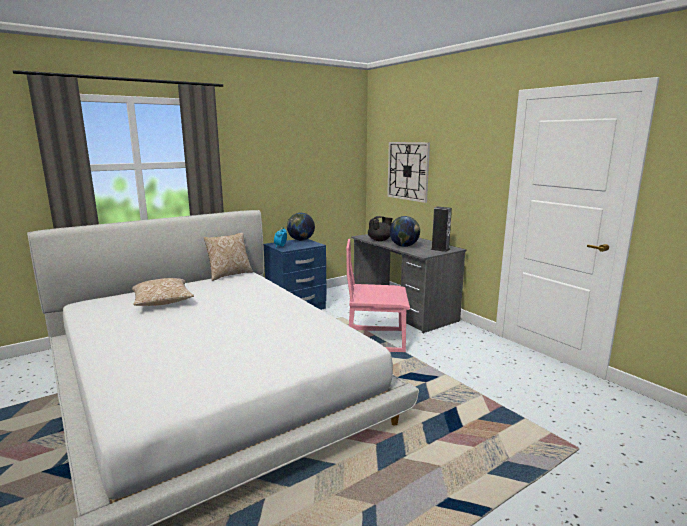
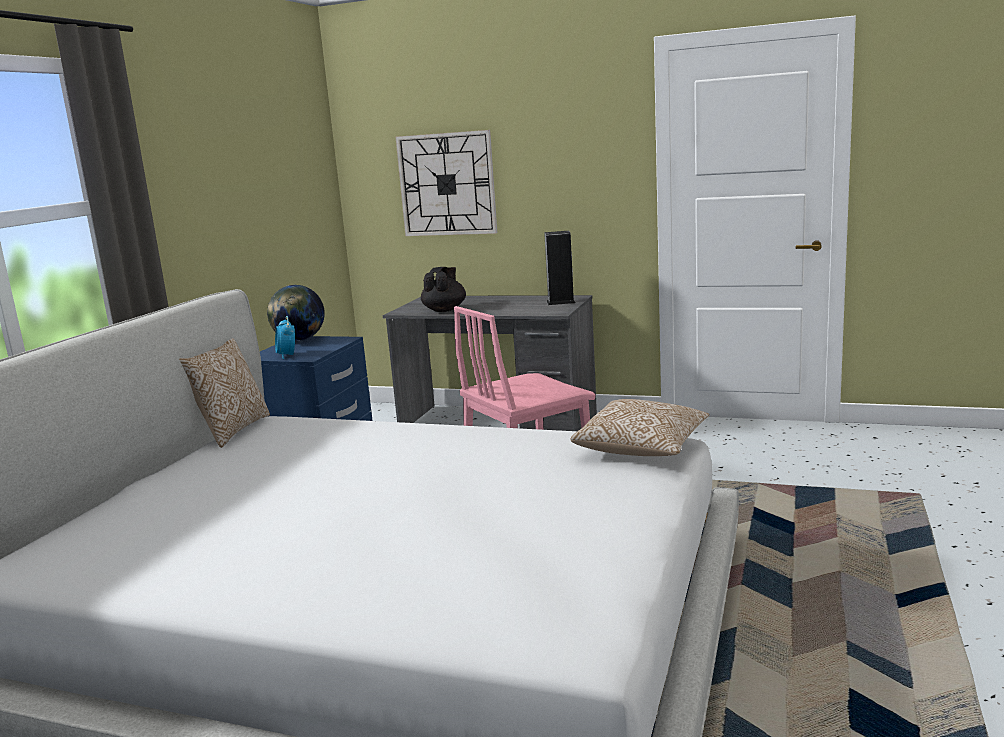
camera: 35 degrees left, 0 degrees up
pillow [132,278,194,306] -> pillow moved to [570,399,709,456]
globe [389,216,420,247] -> none

